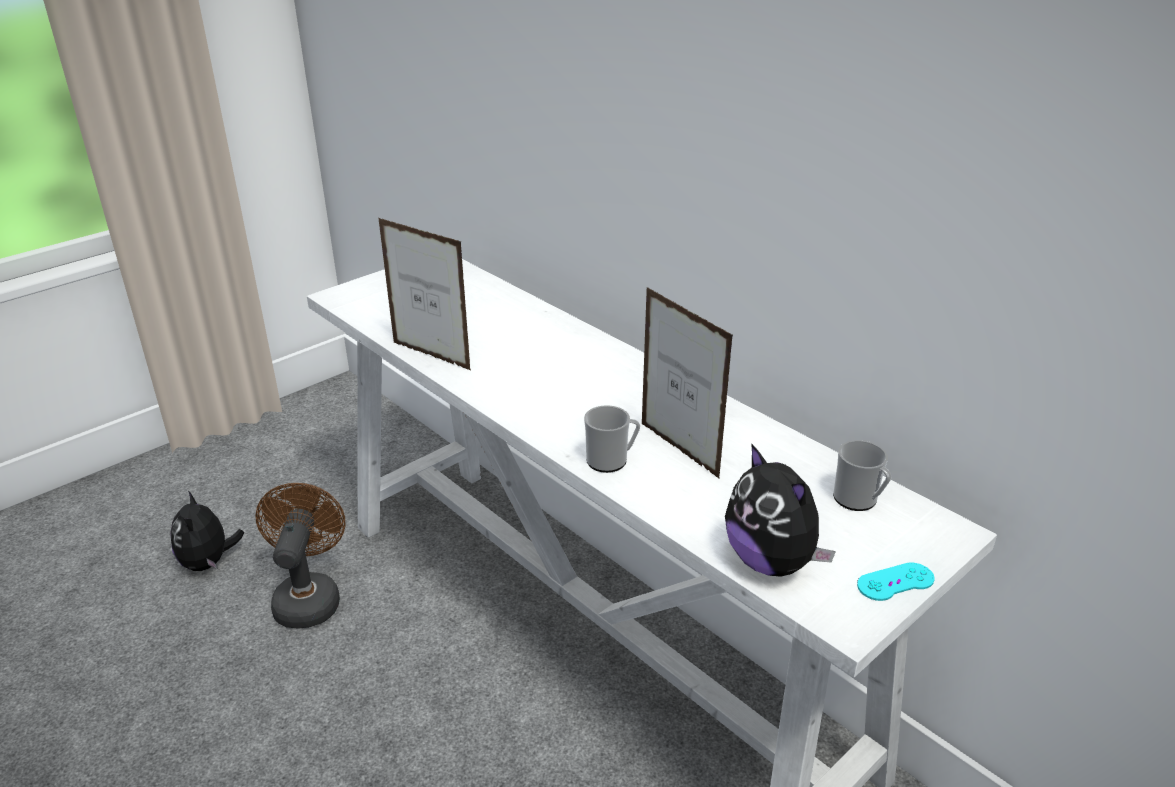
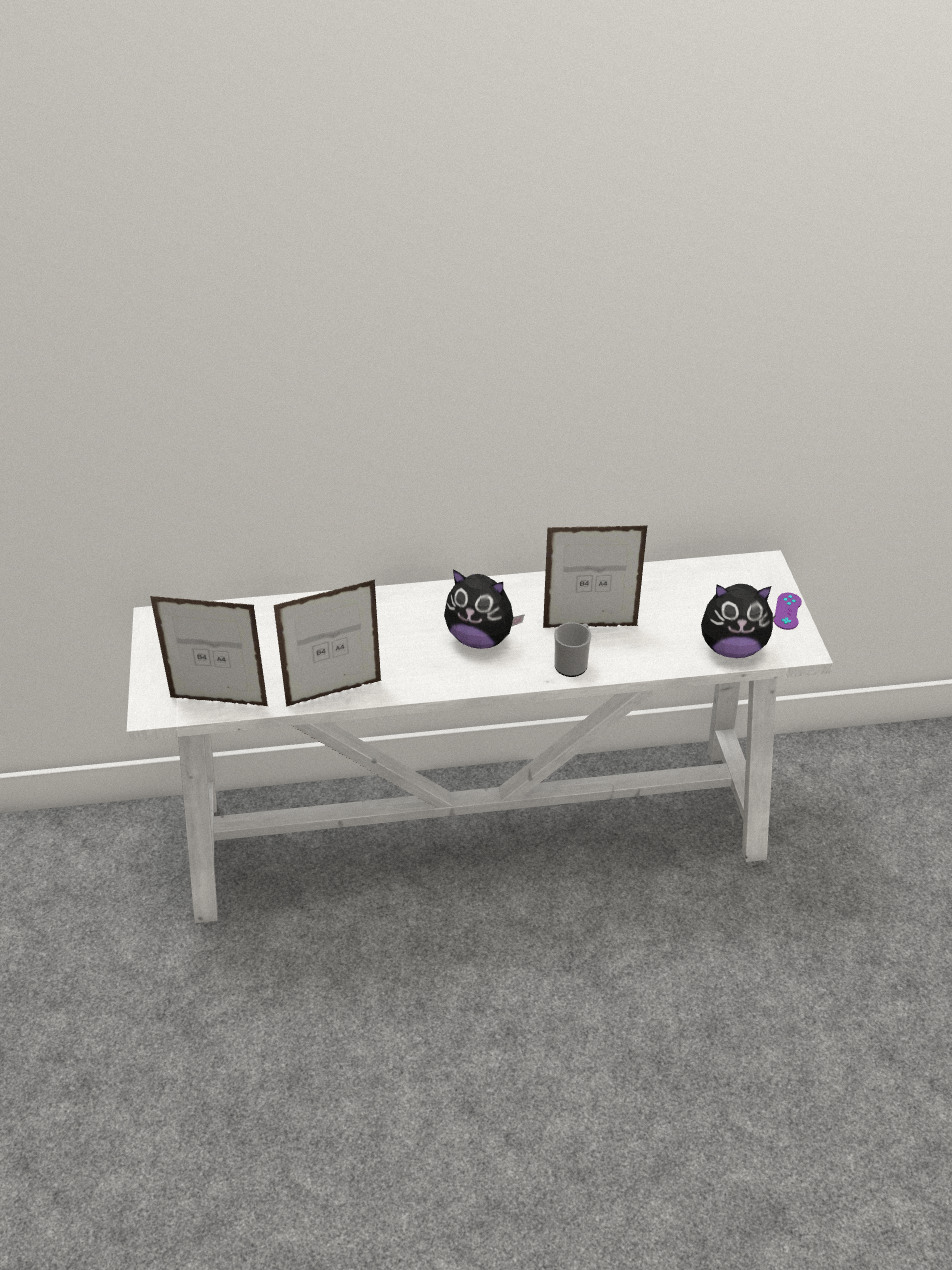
camera: 55 degrees left, 10 degrees up
plush toy [170,490,244,571] -> plush toy moved to [444,569,525,649]
brown fan [255,483,345,629] -> none
mug [833,440,892,511] -> none
turquoise game controller [857,562,935,601] -> purple game controller [774,593,802,630]
none -> picture frame [150,596,268,706]

